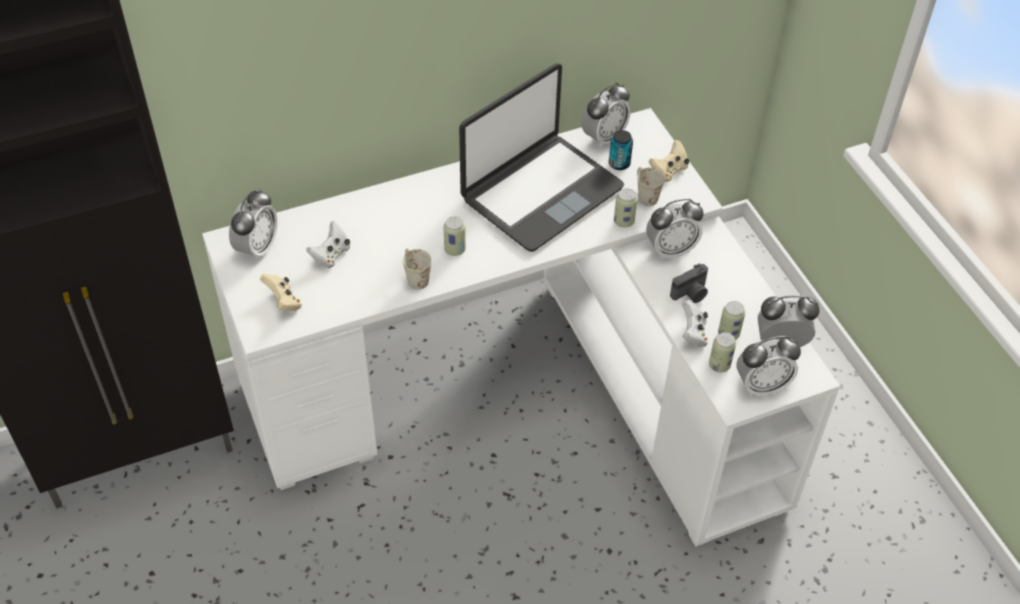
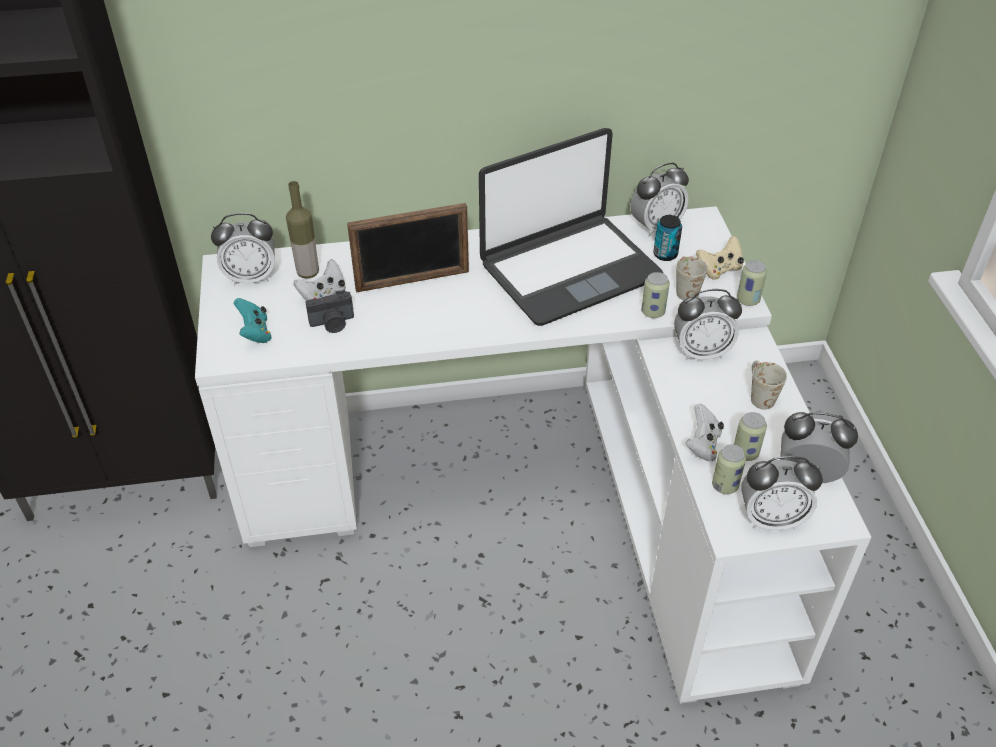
camera: 15 degrees right, 5 degrees down
alarm clock [229,189,278,261] -> alarm clock turned 45 degrees clockwise [211,213,275,285]
beige game controller [260,274,302,311] -> turquoise game controller [234,298,271,343]
white mug [403,248,432,290] -> white mug moved to [751,360,787,410]
can [443,216,466,256] -> can moved to [737,260,767,306]
camera [670,263,708,303] -> camera moved to [306,290,354,333]
none -> bottle [286,181,319,279]
none -> picture frame [347,203,469,292]

